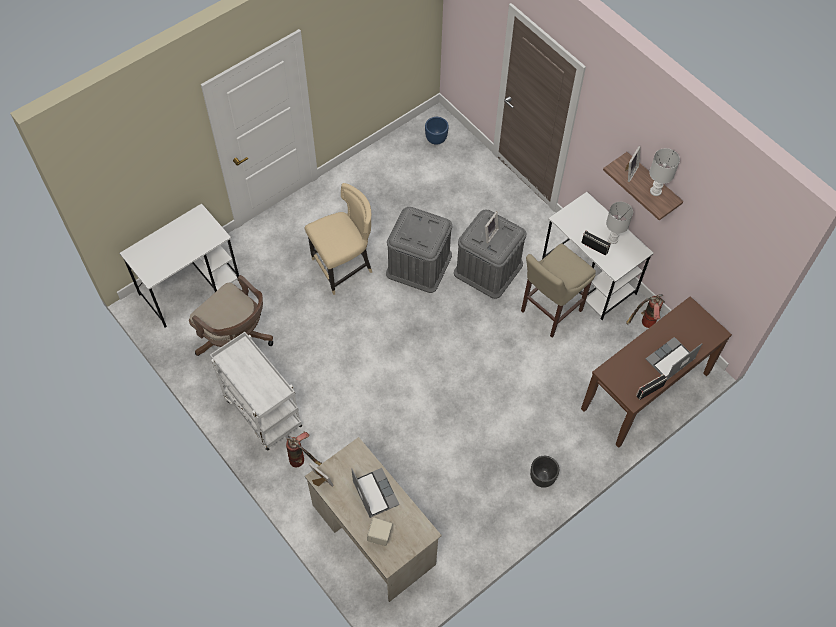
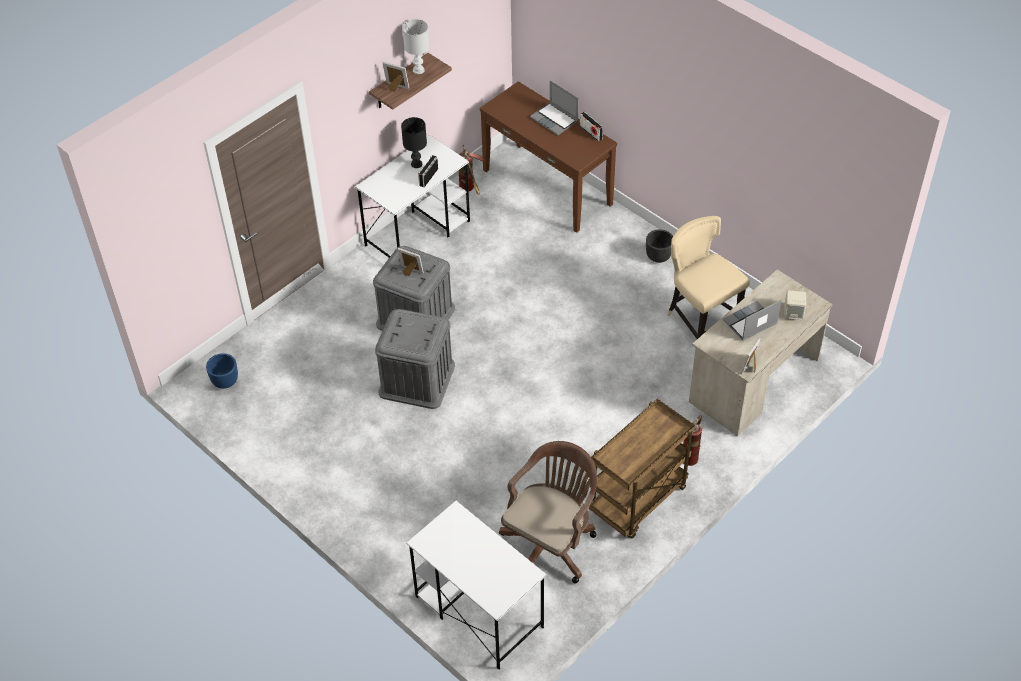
camera: 95 degrees left, 10 degrees down
white cart [210,332,302,451] -> brown cart [589,399,695,538]
beige chair [305,183,372,295] -> beige chair moved to [667,216,750,339]
beige stool [521,243,596,337] -> none
white table lamp [606,202,633,244] -> black table lamp [401,117,427,168]

